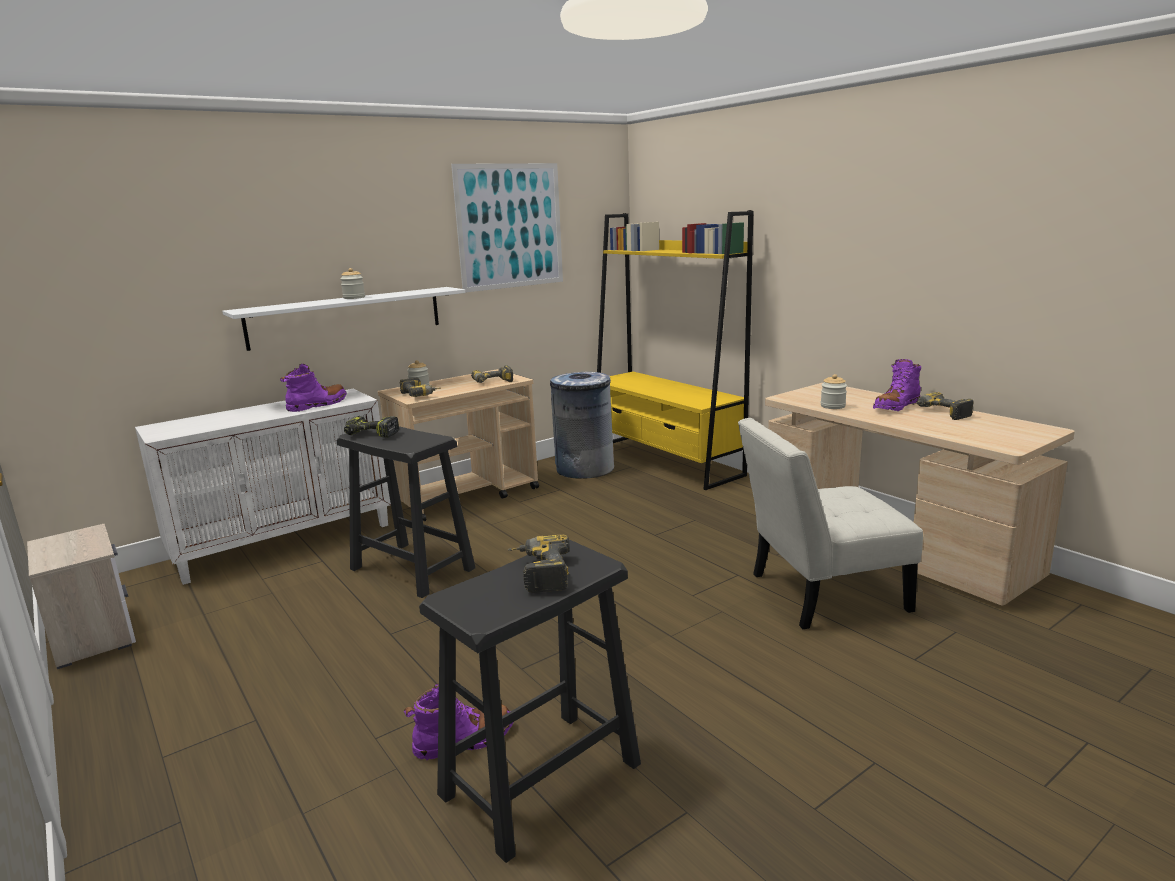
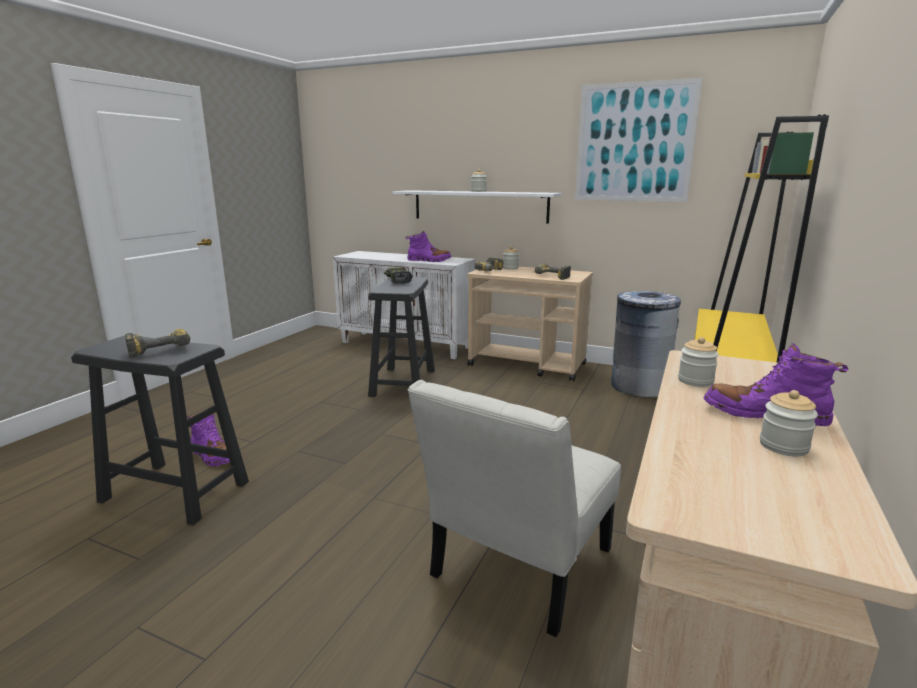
camera: 60 degrees right, 0 degrees up
nightstand [27,524,136,669] -> none
white chair [738,418,923,629] -> white chair turned 105 degrees counterclockwise [408,380,621,637]
power drill [912,392,974,420] -> jar [760,390,818,456]

